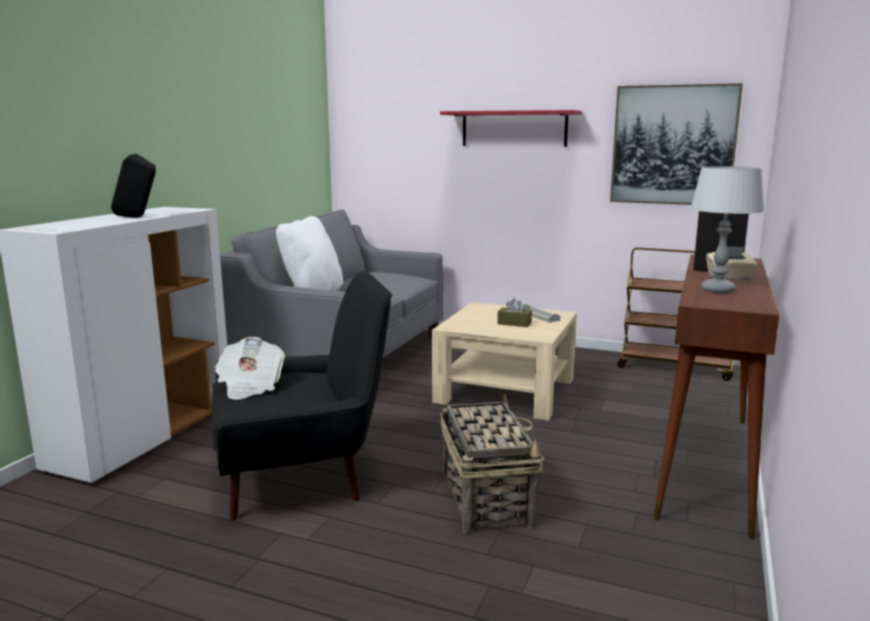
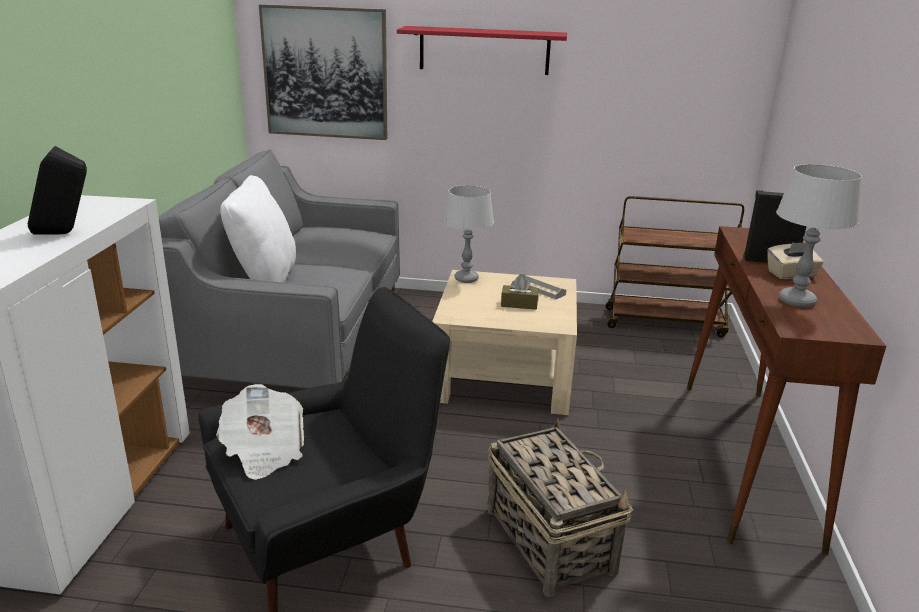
camera: 15 degrees left, 10 degrees up
picture [610,83,743,205] -> picture moved to [259,4,387,140]
none -> grey table lamp [443,185,494,283]

